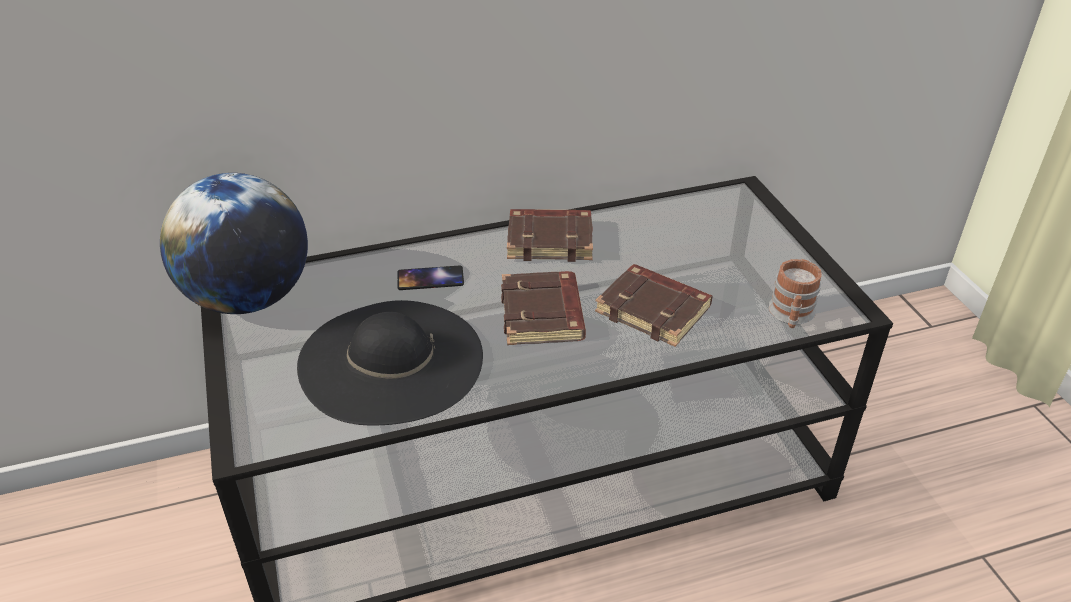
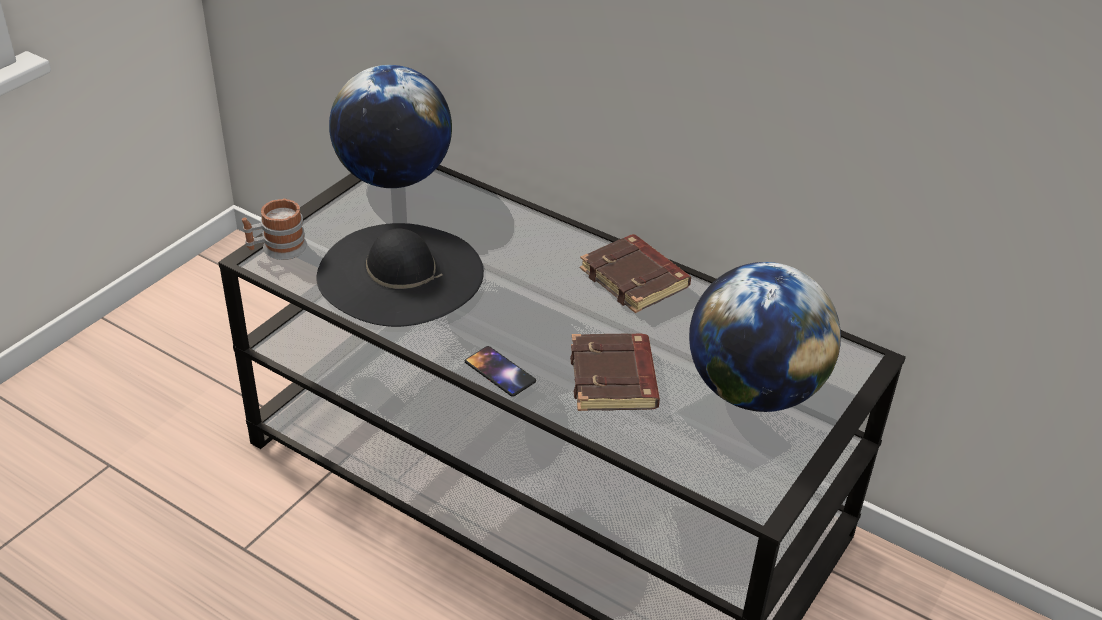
camera: 50 degrees right, 0 degrees up
phone [397,265,464,290] -> phone moved to [465,346,536,397]
brown book [501,271,586,345] -> none
mug [768,259,822,328] -> mug moved to [242,199,307,260]
none -> globe [689,262,841,412]

